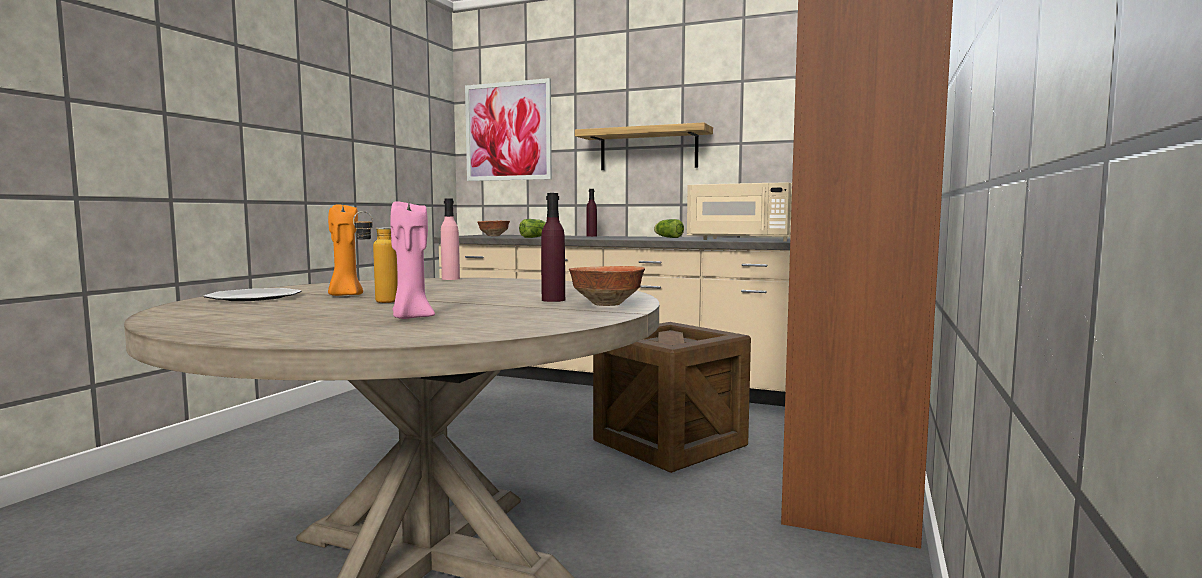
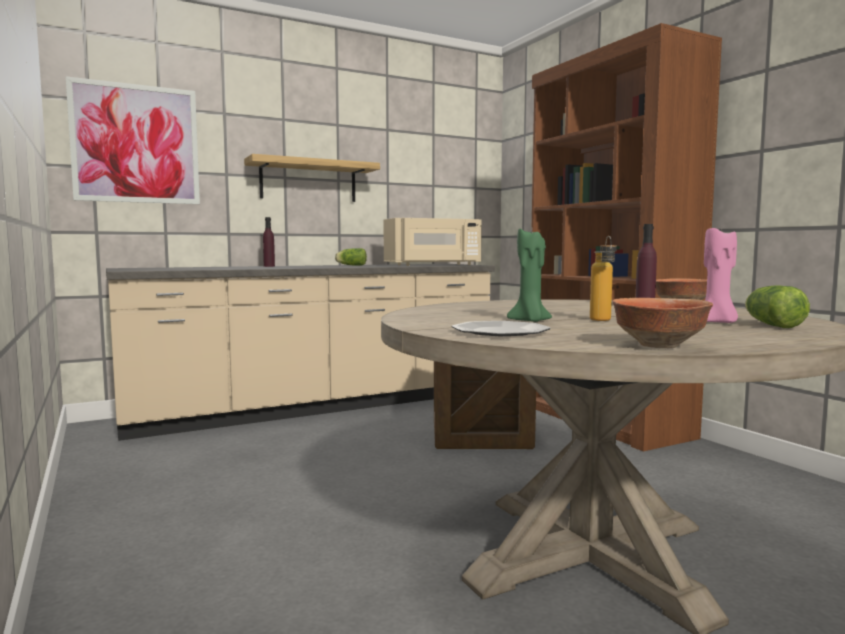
camera: 50 degrees left, 0 degrees up
orange candle [328,204,363,296] -> green candle [507,229,552,322]
pink bottle [441,198,460,280] -> none
bowl [477,221,510,236] -> bowl moved to [612,298,713,348]
lettuce [519,219,546,238] -> lettuce moved to [745,286,810,328]

